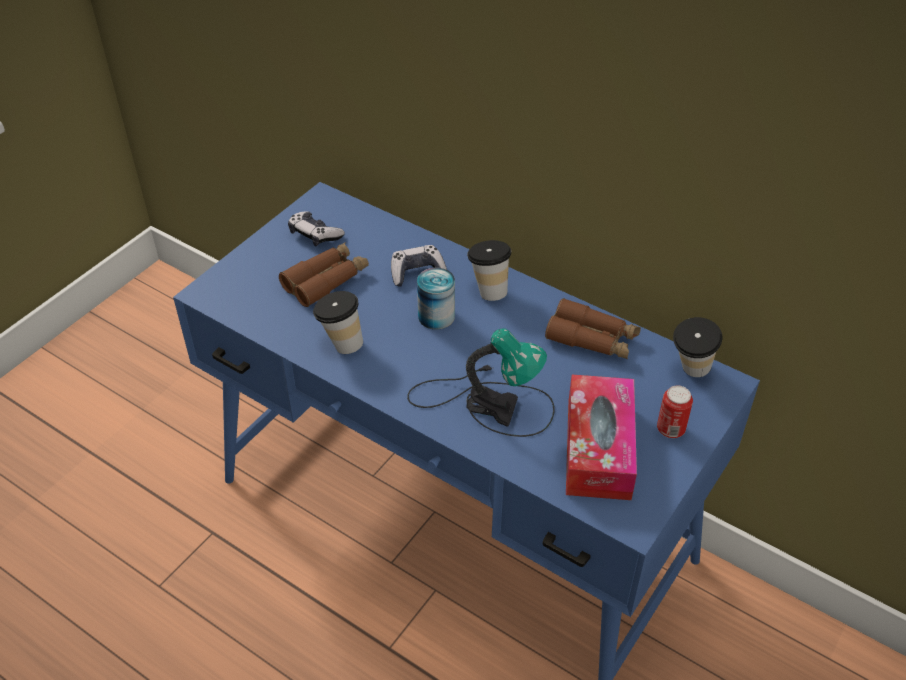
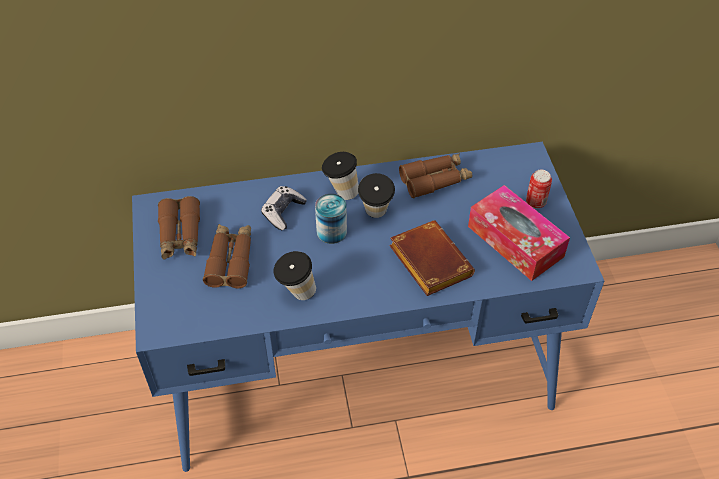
camera: 45 degrees left, 5 degrees up
game controller [288,211,345,246] -> brown binoculars [158,196,200,260]
table lamp [407,328,555,437] -> brown book [389,220,475,296]
cup [673,317,722,377] -> cup moved to [358,173,395,218]

